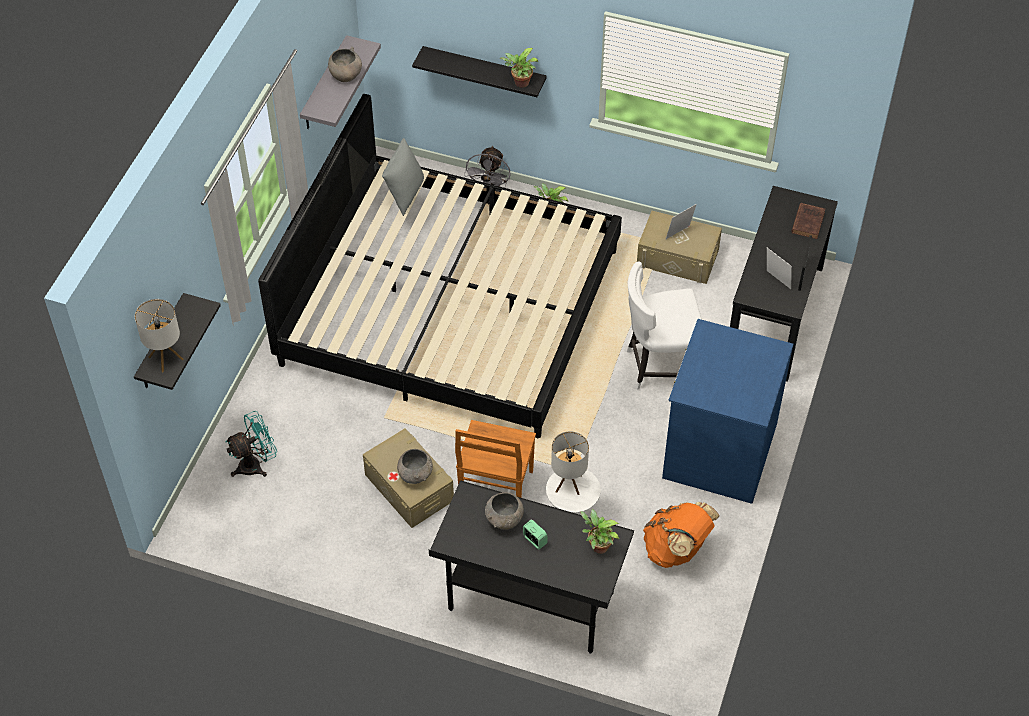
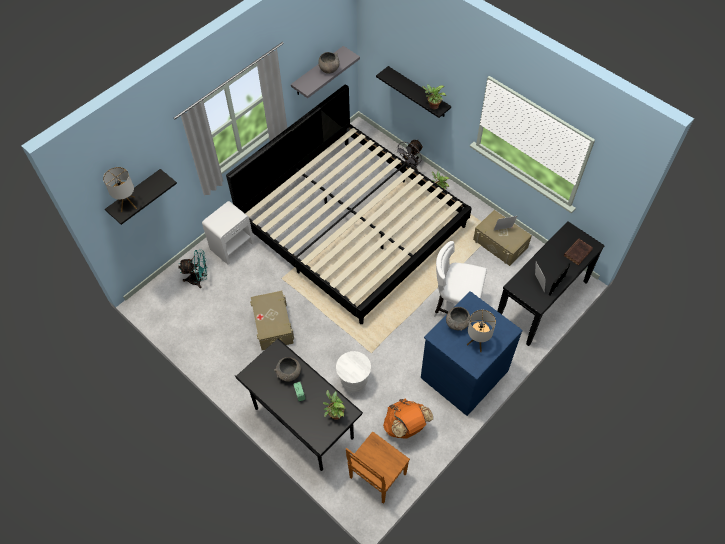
camera: 25 degrees right, 5 degrees up
grey pillow [382,138,424,216] -> none
grey bowl [397,449,433,484] -> grey bowl moved to [446,307,470,331]
brown chair [455,420,536,498] -> brown chair moved to [346,431,410,504]
table lamp [551,431,589,495] -> table lamp moved to [467,310,496,352]
none -> white nightstand [202,201,255,265]

